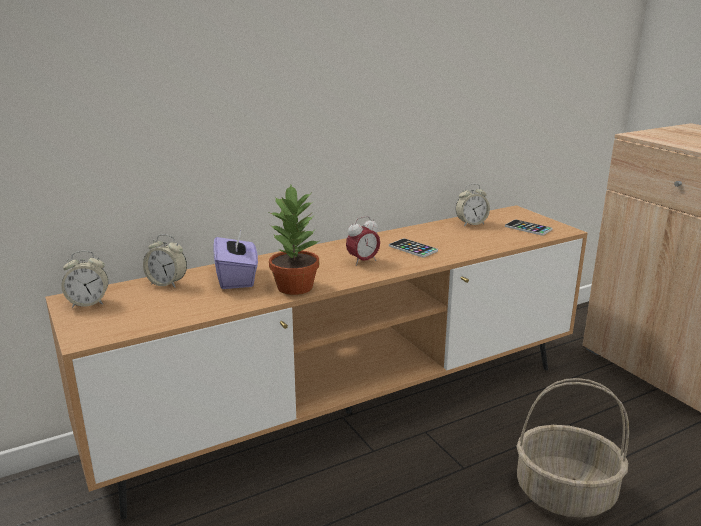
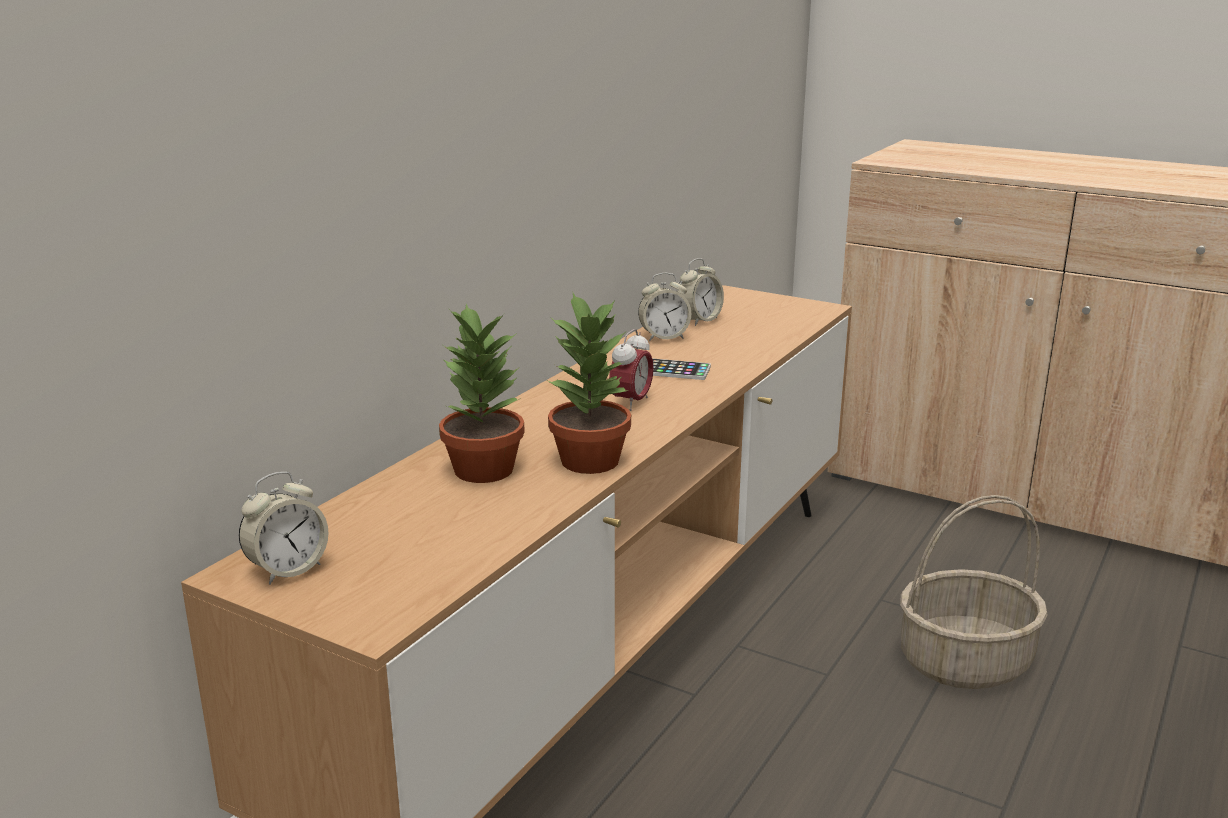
camera: 30 degrees left, 0 degrees up
alarm clock [143,234,187,288] -> alarm clock moved to [638,273,691,341]
purple tissue box [213,230,258,289] -> potted plant [439,304,525,483]
phone [505,219,552,236] -> none

